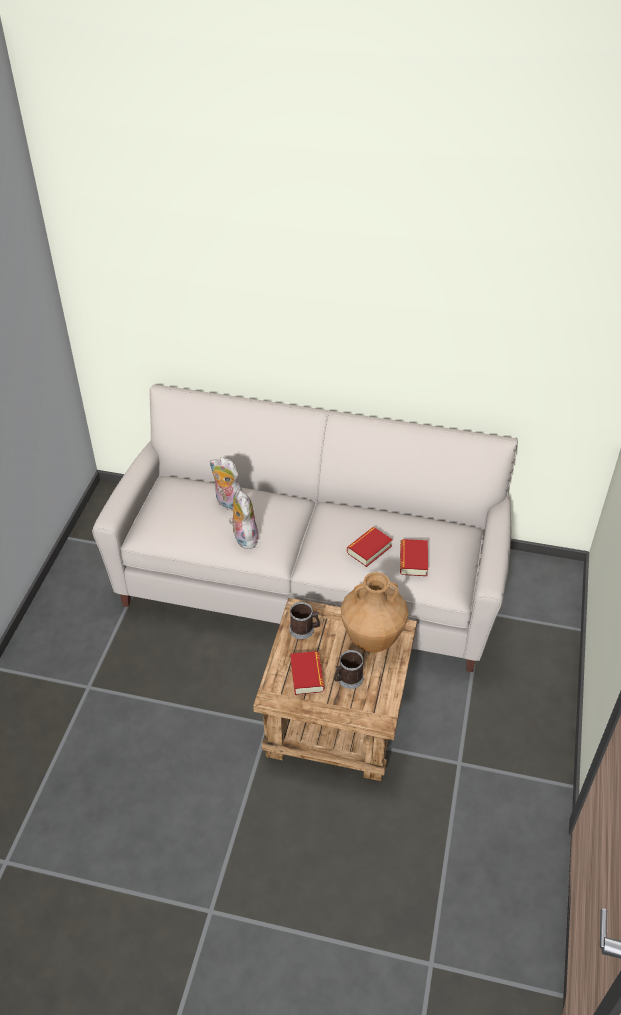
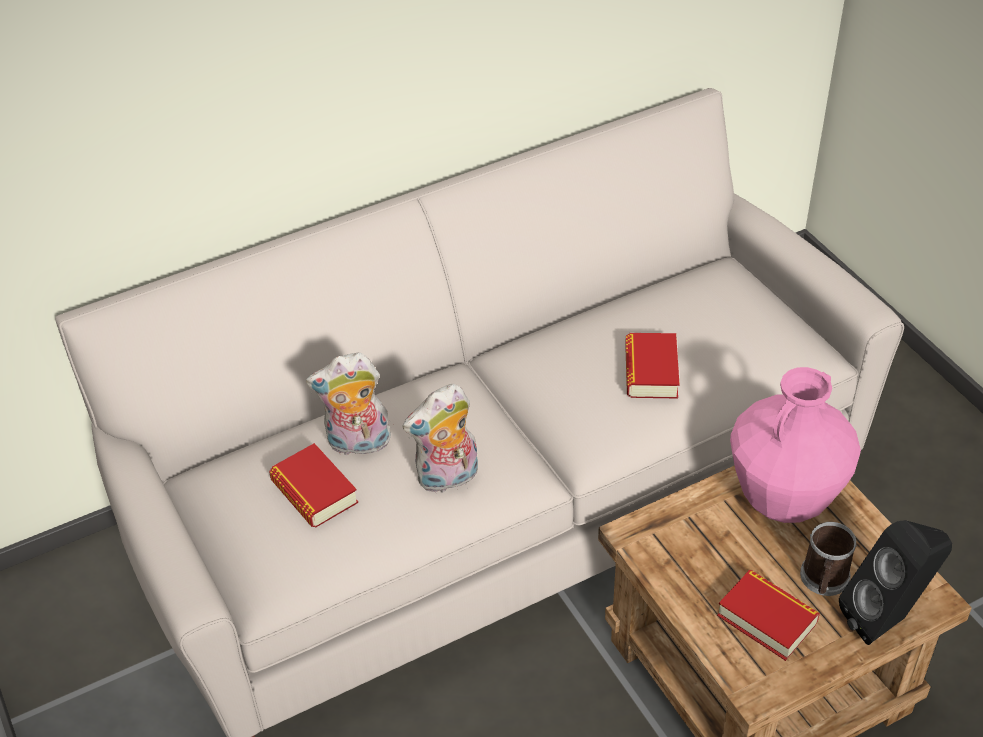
camera: 40 degrees left, 0 degrees up
plush toy [229,489,258,549] -> plush toy turned 60 degrees counterclockwise [402,384,478,494]
mug [289,602,320,639] -> none
brown vase [341,572,409,652] -> pink vase [730,367,861,523]
book [400,539,428,576] -> book moved to [269,443,358,528]
none -> black speaker [839,520,952,645]

